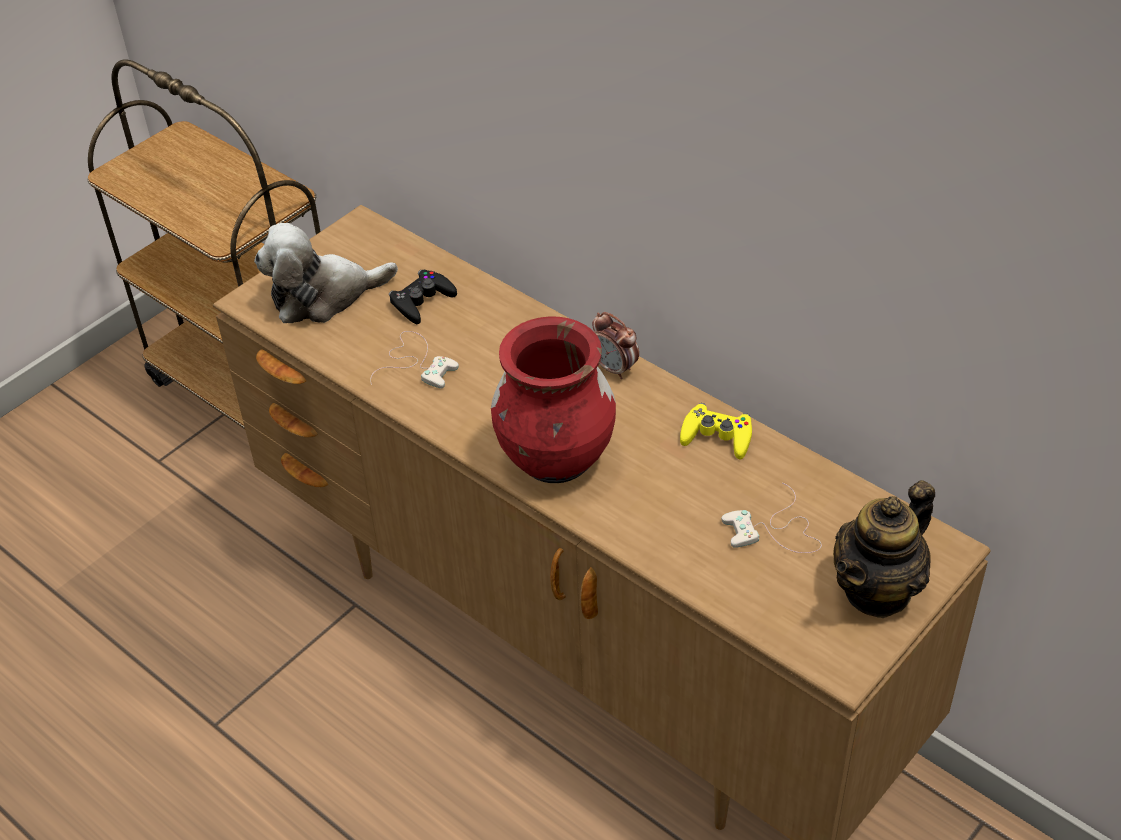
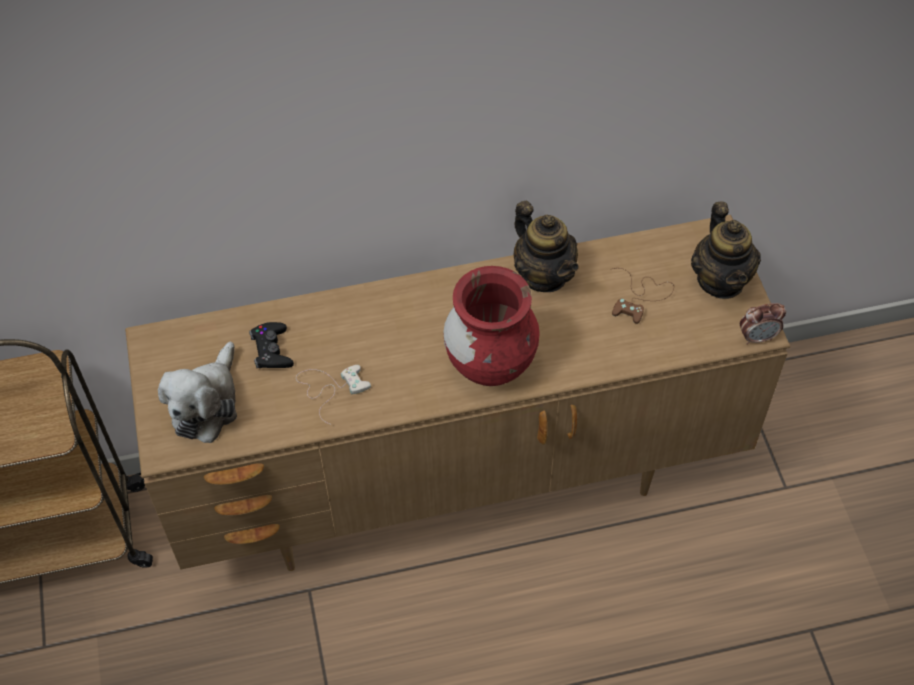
camera: 55 degrees left, 10 degrees up
alarm clock [592,312,639,379] -> alarm clock moved to [740,303,786,345]
yellow game controller [680,403,752,460] -> teapot [514,201,579,292]
white game controller [721,483,822,553] -> brown game controller [612,268,674,324]

